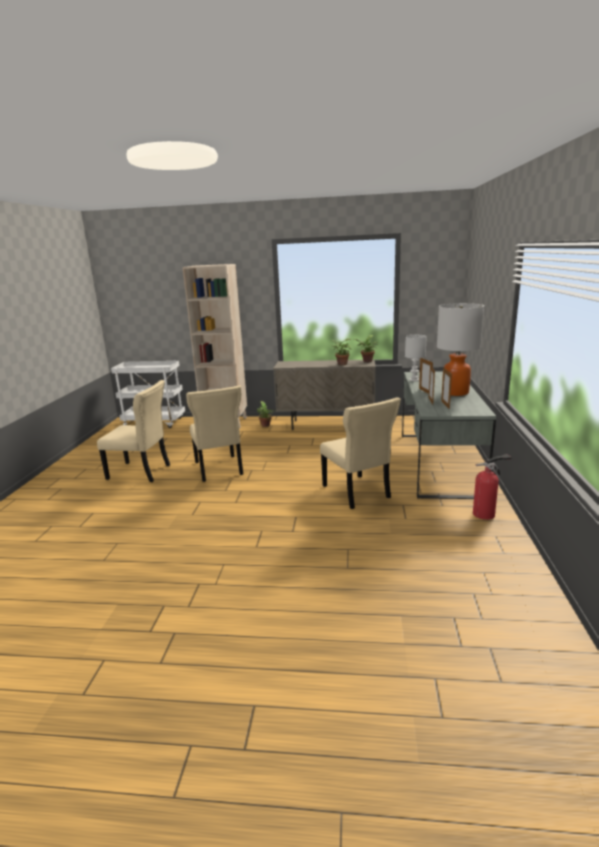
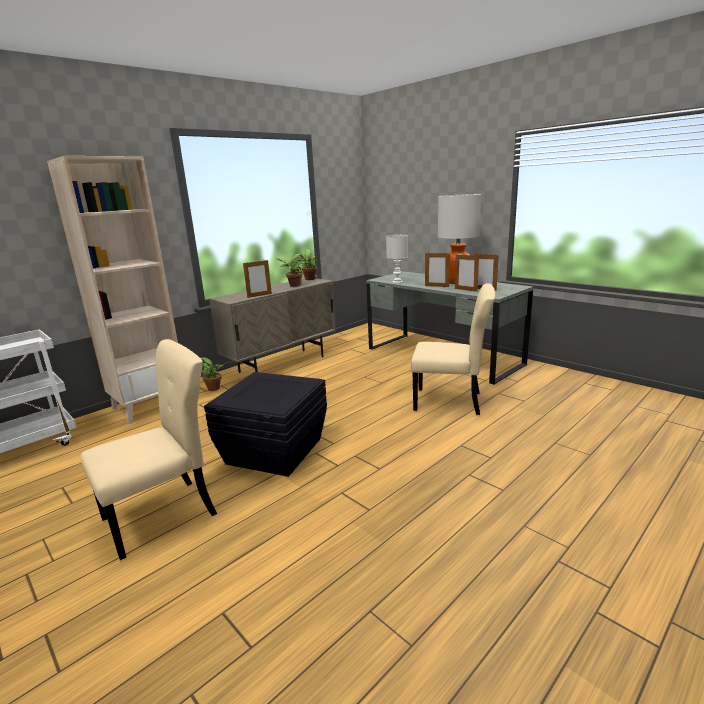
camera: 50 degrees left, 0 degrees up
beige chair [186,385,243,482] -> black storage box [204,372,327,477]
fire extinguisher [473,454,512,520] -> none
none -> picture frame [243,259,272,298]

